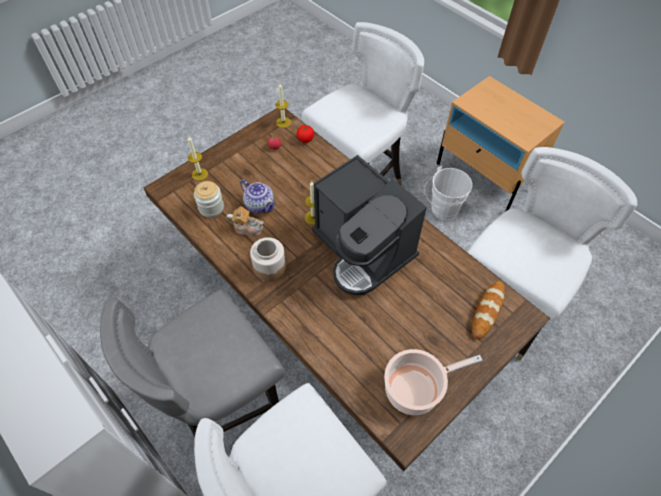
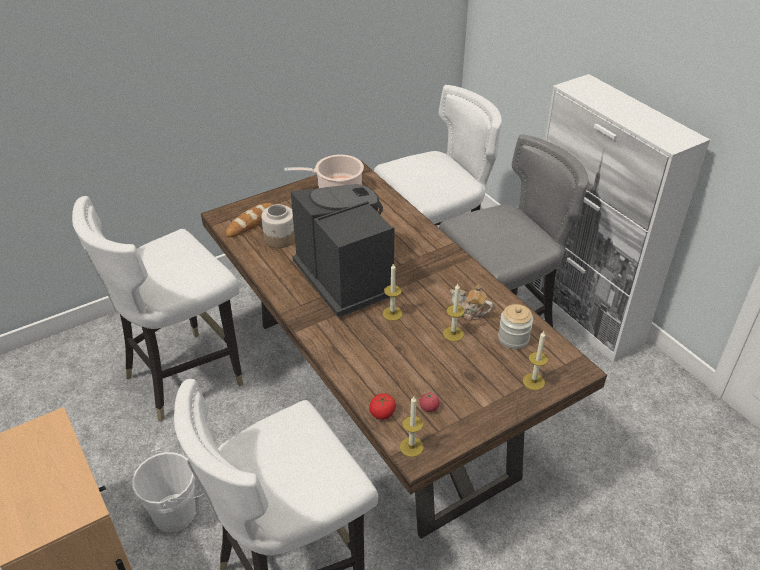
camera: 170 degrees left, 15 degrees down
teapot [240,179,276,213] -> candle [443,284,464,341]
jar [250,237,286,282] -> jar moved to [261,204,295,248]

